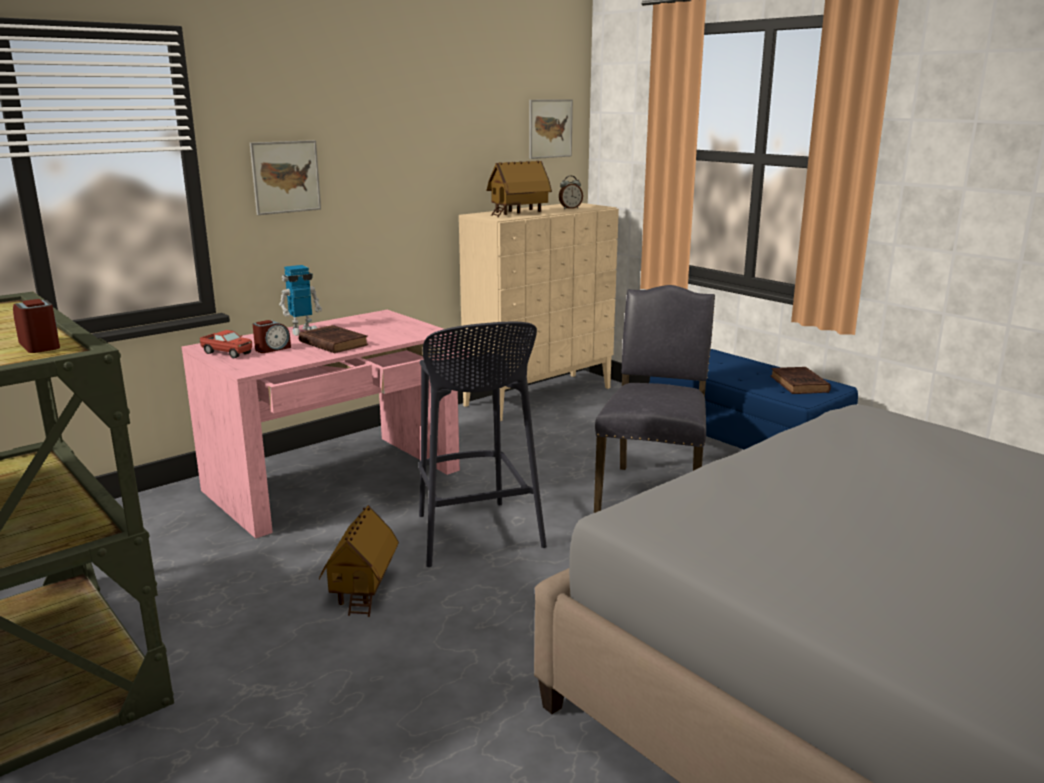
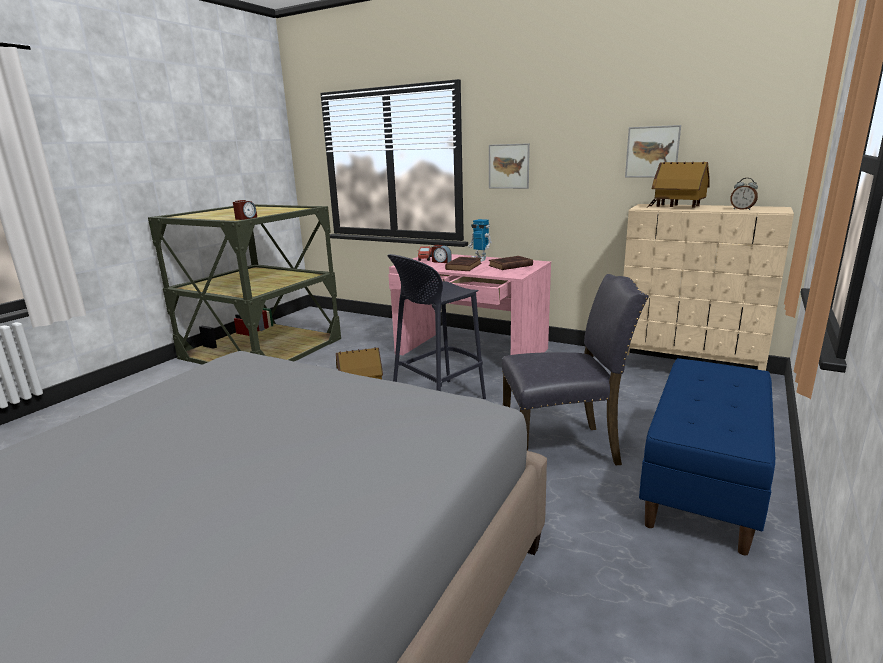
camera: 70 degrees right, 0 degrees up
picture [529,99,573,159] -> picture moved to [625,125,681,177]
brown book [771,367,831,394] -> brown book moved to [489,256,533,270]

